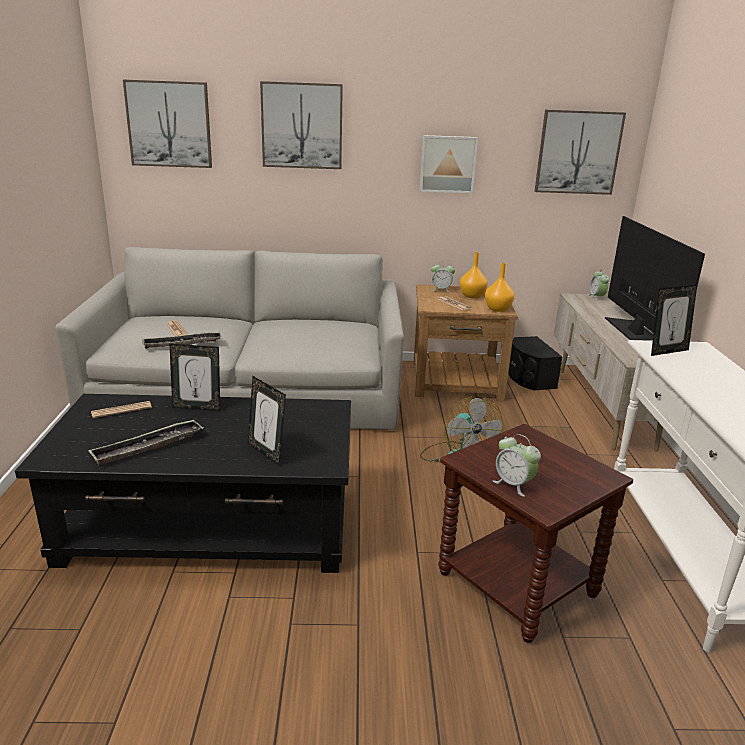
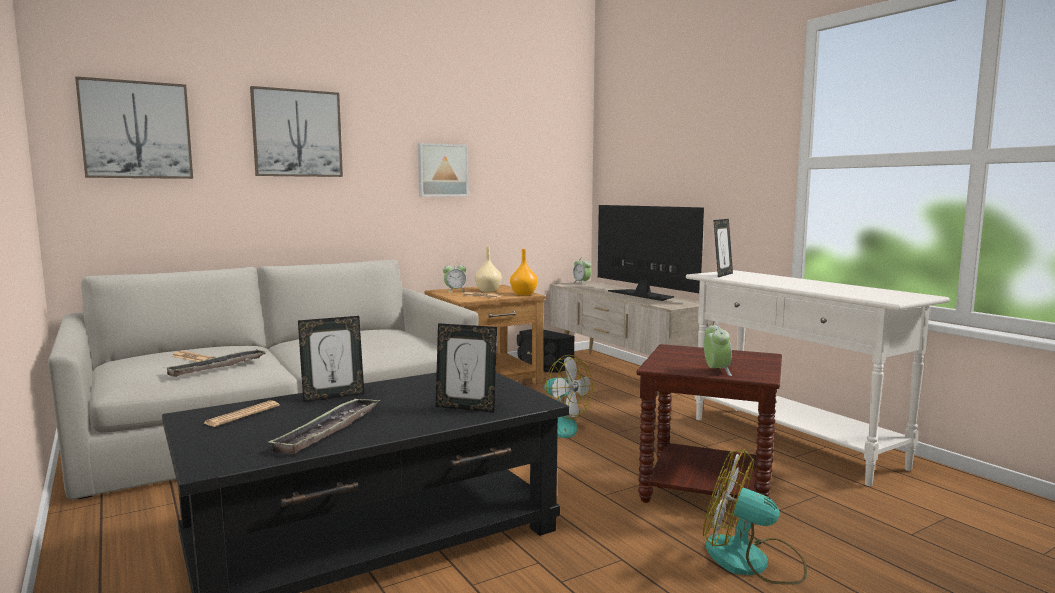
camera: 30 degrees left, 15 degrees down
orange vase [460,252,488,299] -> beige vase [475,247,502,292]
alarm clock [493,434,541,497] -> alarm clock turned 105 degrees counterclockwise [704,321,732,376]
picture [535,110,626,195] -> none
none -> fan [703,450,807,585]

